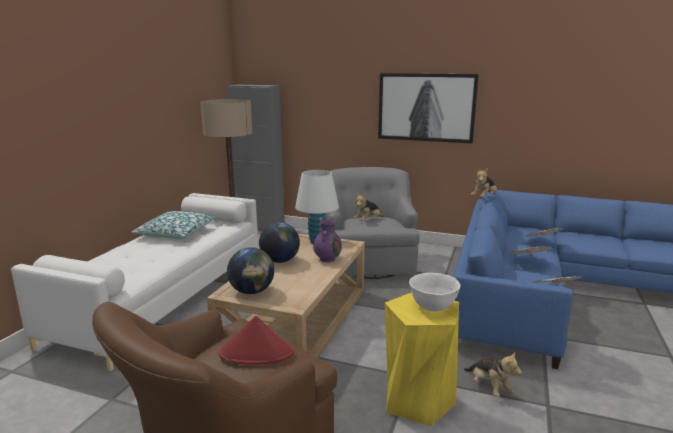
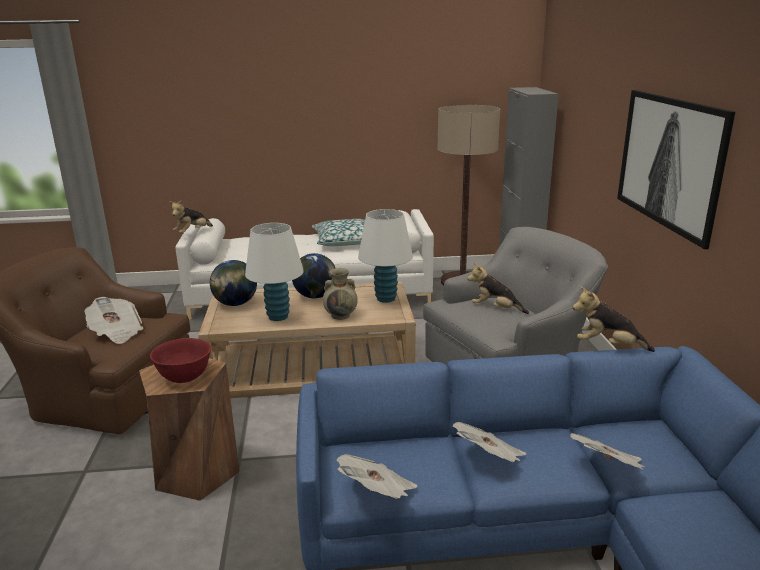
camera: 65 degrees right, 5 degrees up
red hat [218,316,294,365] -> newspaper [84,297,143,344]
purple vase [313,219,342,262] -> beige vase [323,268,357,320]
yellow stool [385,292,459,426] -> brown stool [139,358,239,501]
white bowl [409,273,460,311] -> red bowl [150,338,211,383]
plush toy [464,352,522,397] -> plush toy moved to [169,200,213,233]
none -> white table lamp [245,223,304,321]

